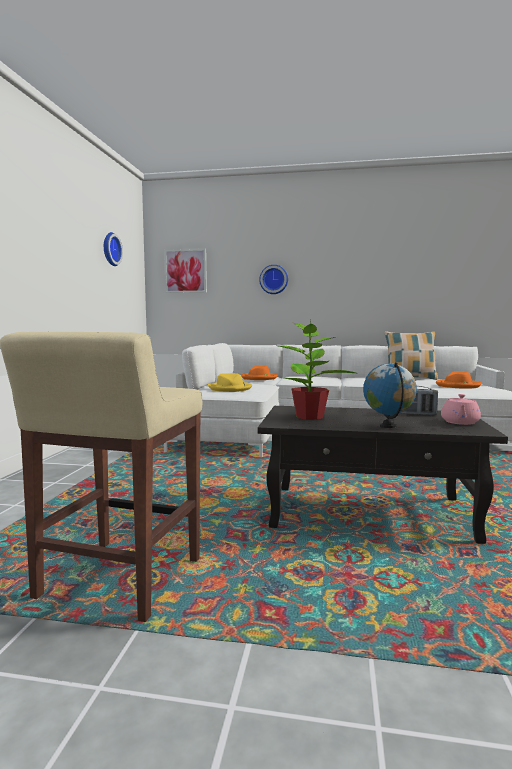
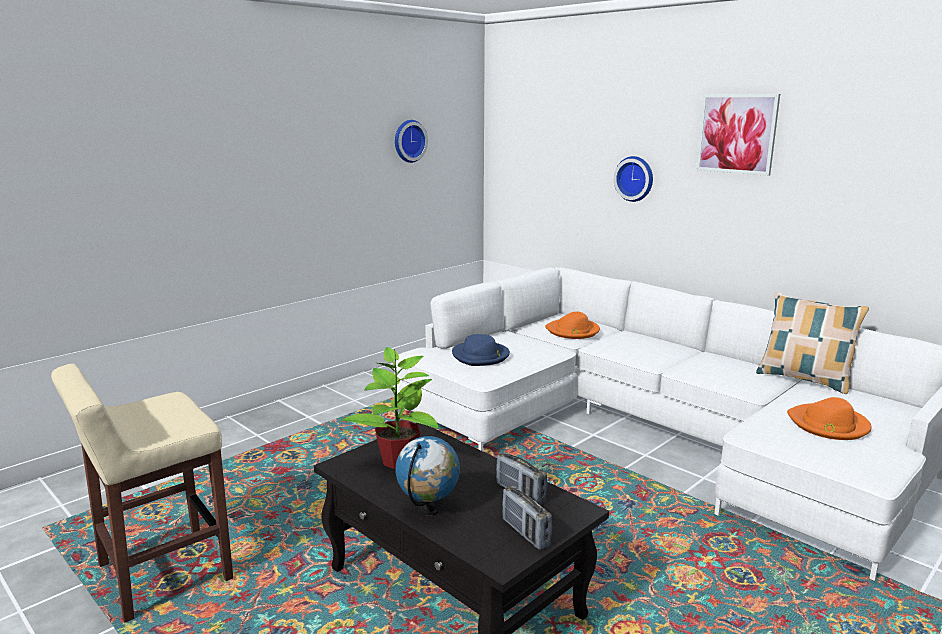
camera: 35 degrees right, 10 degrees up
picture [164,249,207,293] -> picture moved to [696,94,780,176]
yellow hat [208,373,252,392] -> blue hat [452,334,510,366]
pink teapot [441,394,481,425] -> radio [502,486,552,550]

